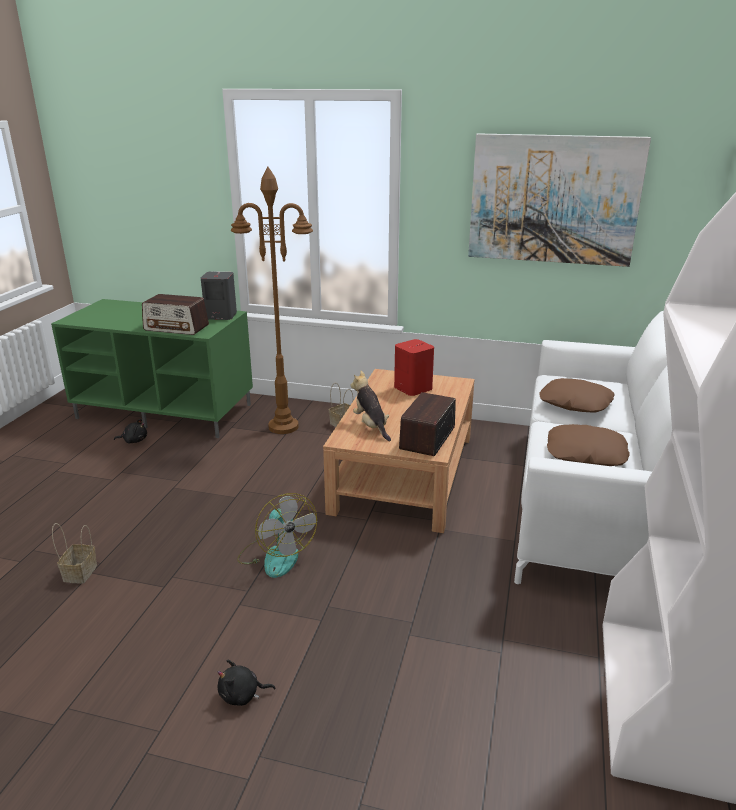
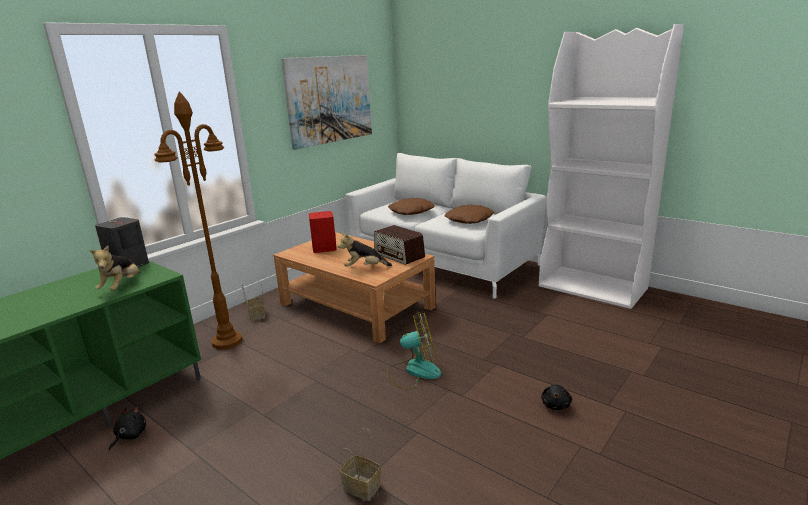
camera: 65 degrees left, 5 degrees down
radio [142,294,209,335] -> plush toy [90,245,140,290]

